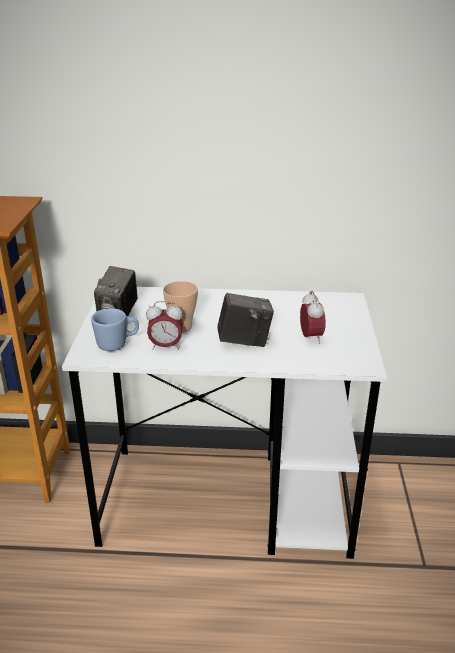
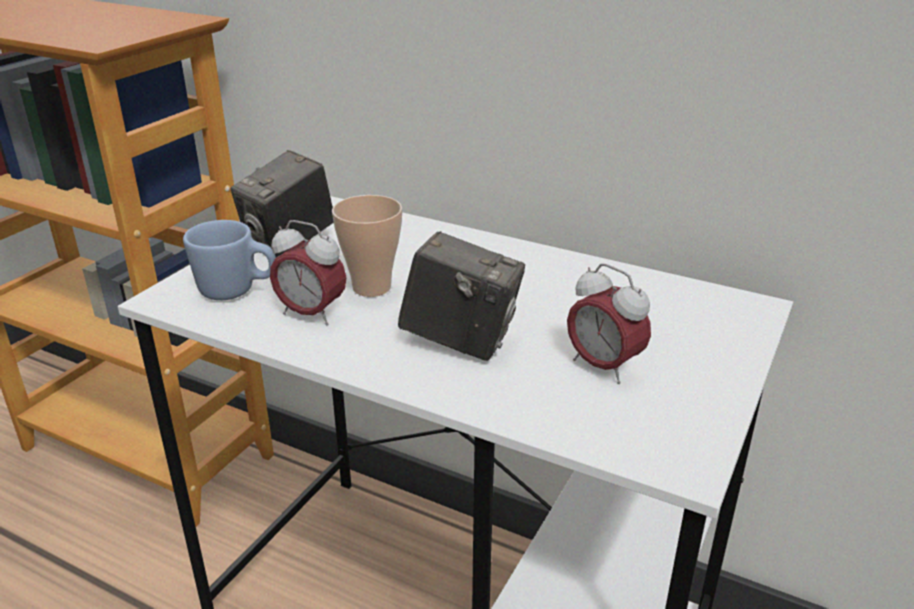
camera: 25 degrees right, 0 degrees up
alarm clock [300,291,326,344] -> alarm clock turned 120 degrees clockwise [567,263,651,384]

